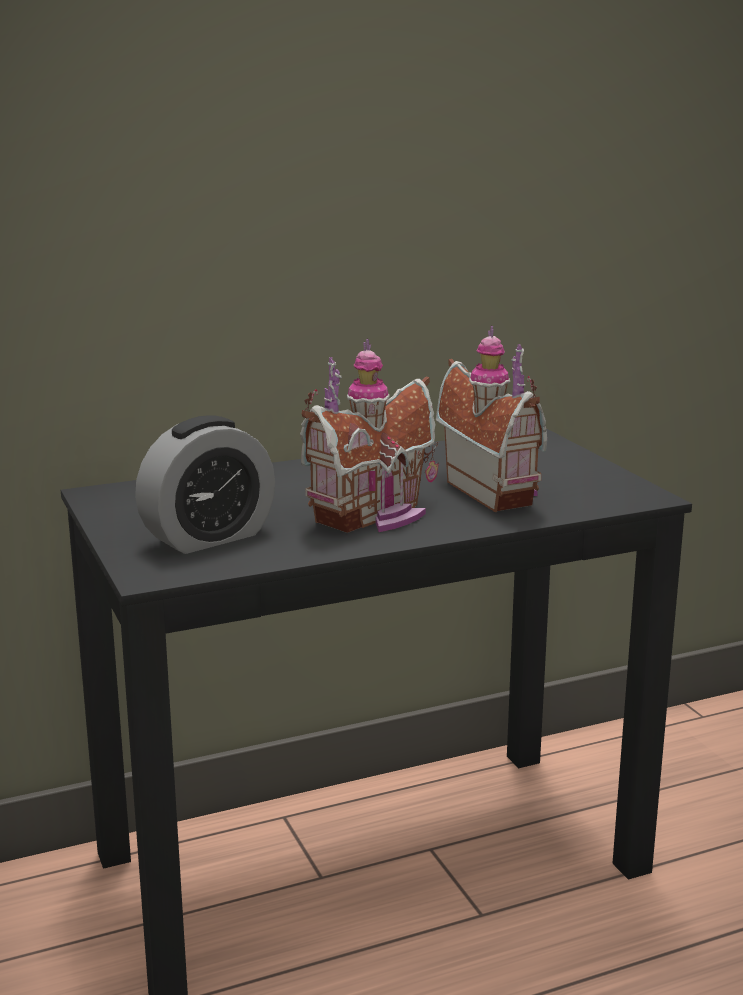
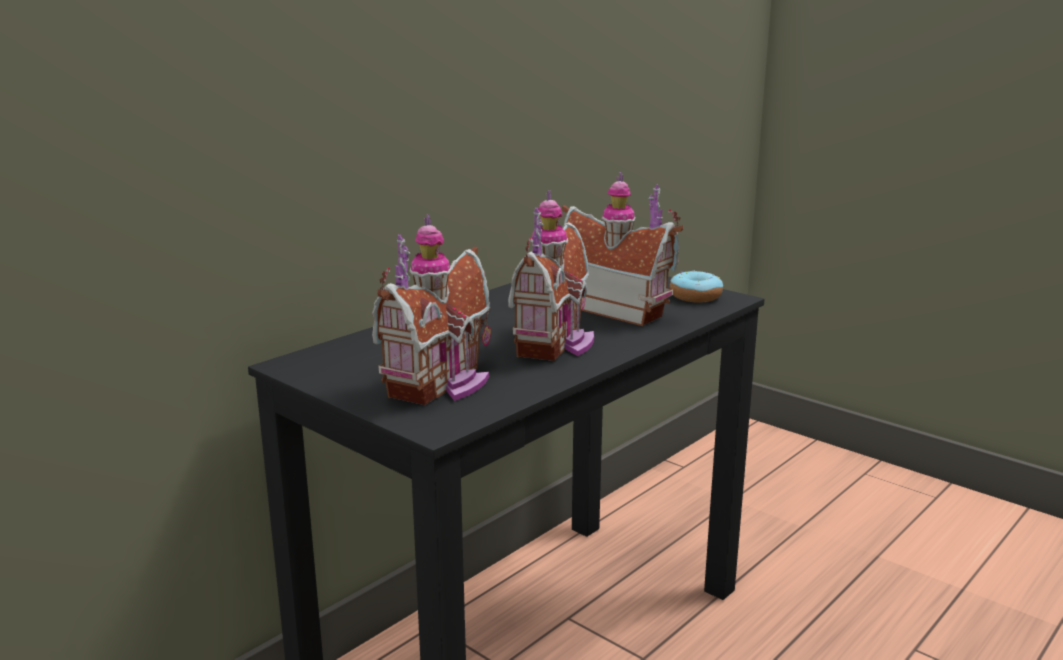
camera: 25 degrees left, 0 degrees up
alarm clock [135,415,275,554] -> toy house [372,214,491,405]
none -> donut [670,270,723,302]

